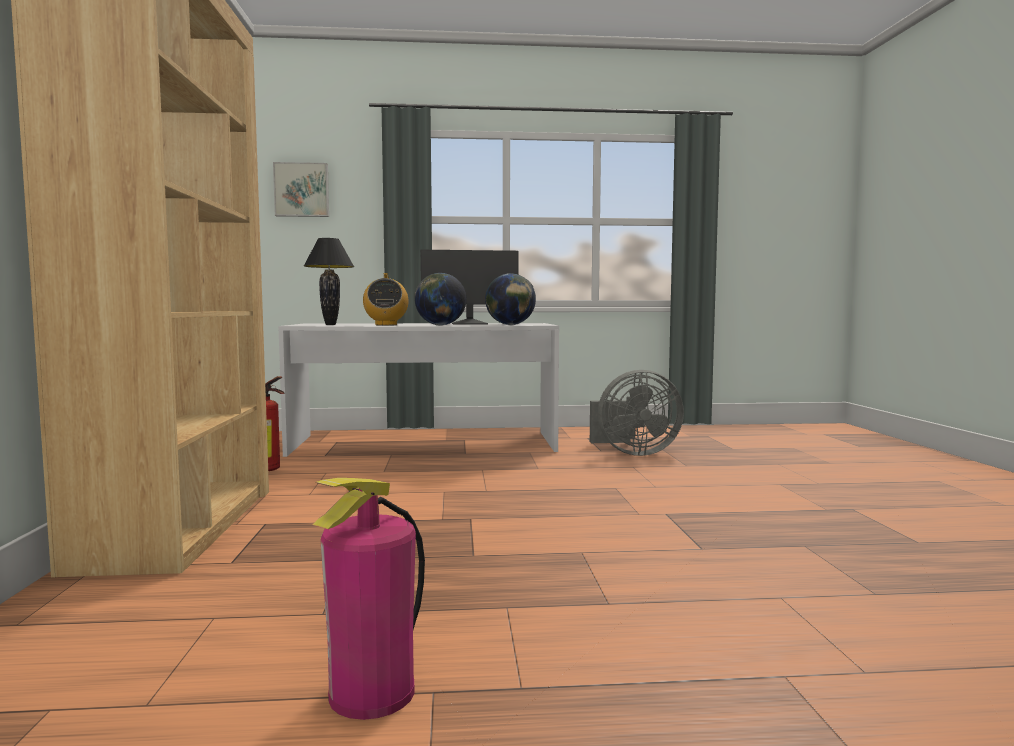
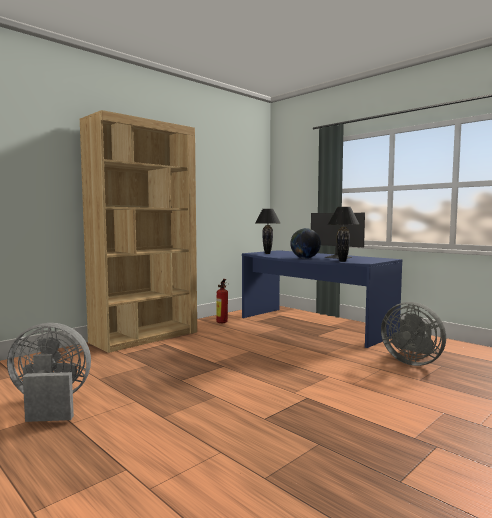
camera: 50 degrees right, 0 degrees up
picture [273,162,329,217] -> none
white desk [278,323,559,457] -> blue desk [242,250,402,348]
fire extinguisher [313,478,425,720] -> grey fan [7,323,91,422]
radio [363,273,409,326] -> none
globe [485,273,536,325] -> black table lamp [328,207,360,262]

